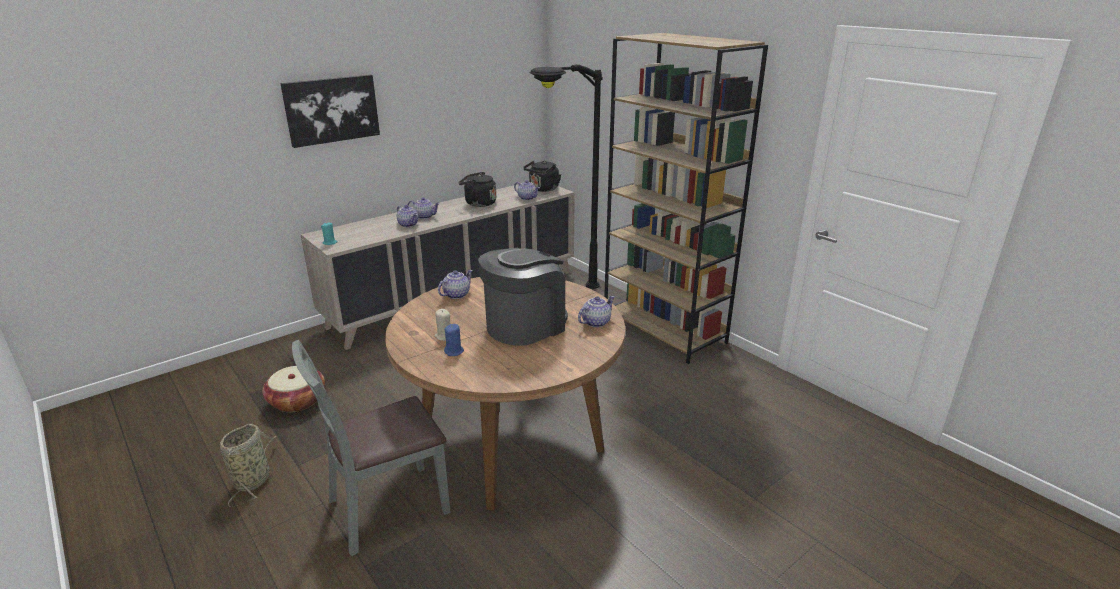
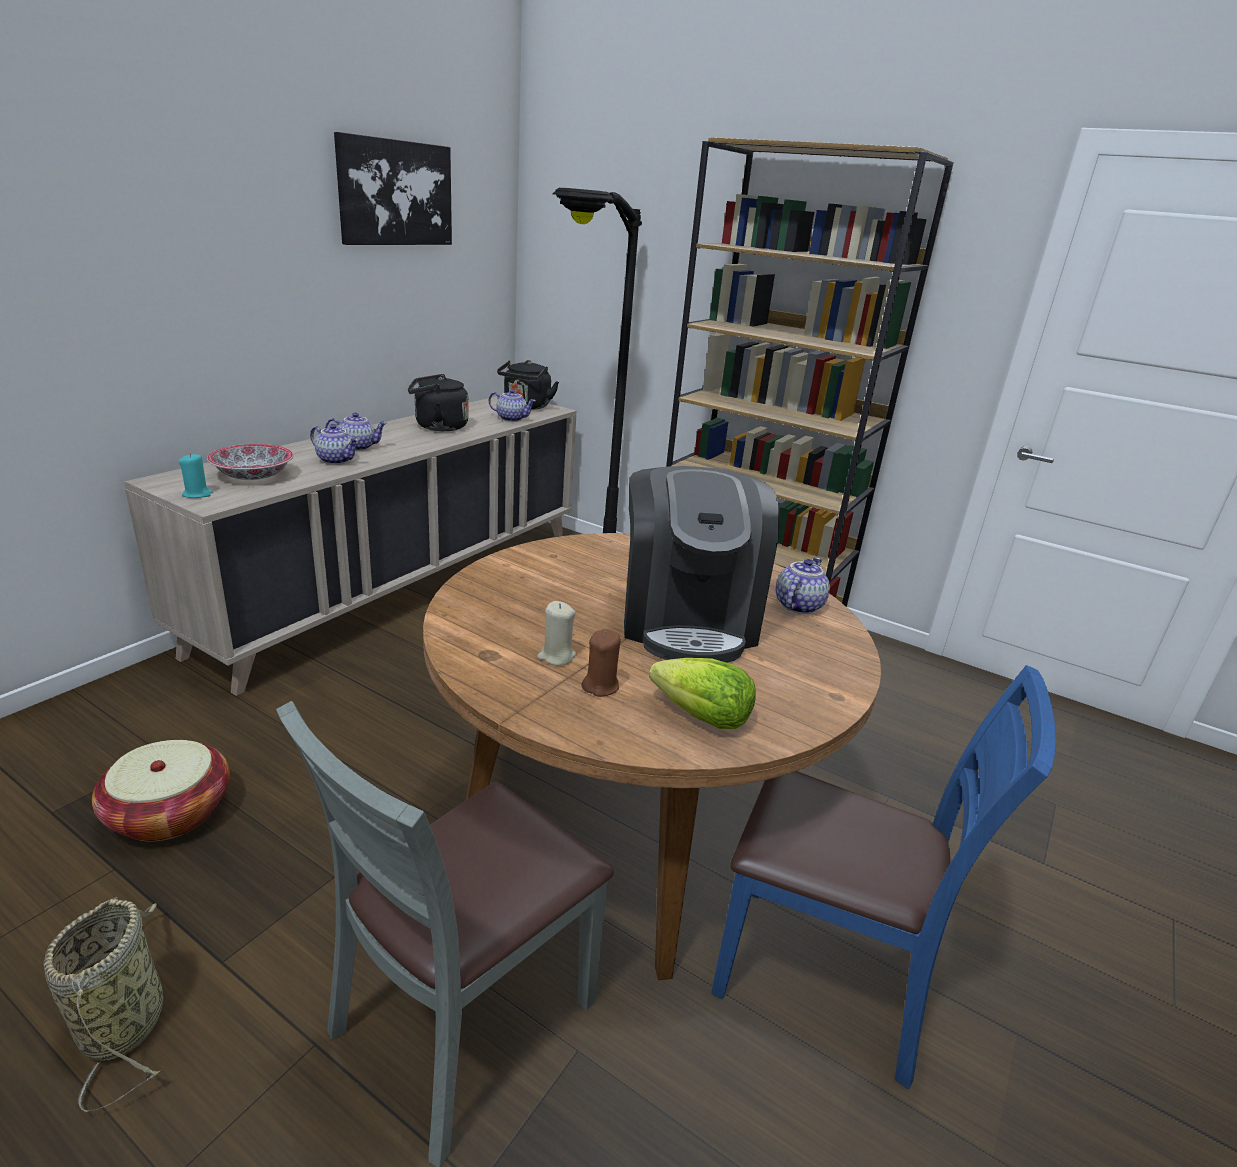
camera: 20 degrees left, 0 degrees up
picture [280,74,380,148] -> picture moved to [334,132,452,245]
teapot [438,270,473,299] -> none
blue candle [444,324,464,356] -> brown candle [581,629,621,697]
coffee machine [478,248,568,346] -> coffee machine turned 150 degrees clockwise [624,466,779,663]
none -> bowl [207,444,293,480]
none -> lettuce [649,658,756,729]
none -> blue chair [711,665,1056,1089]

